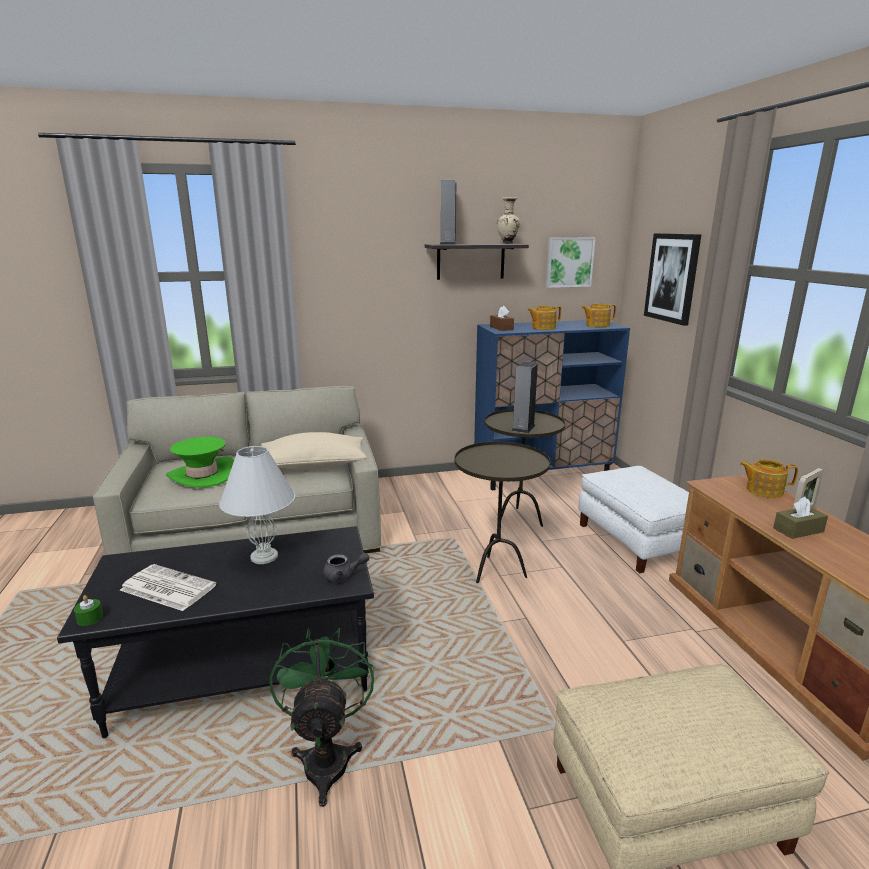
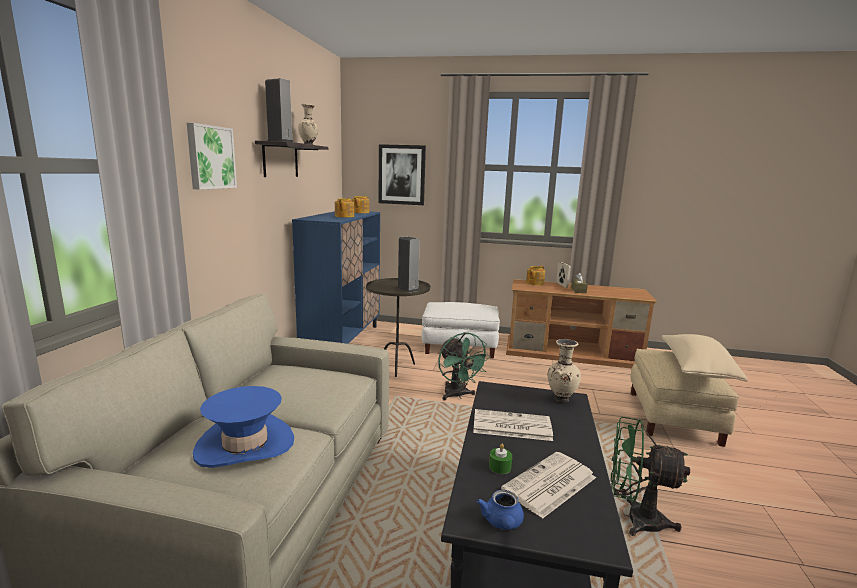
camera: 65 degrees left, 5 degrees down
green candle [74,595,103,626] -> green candle moved to [489,444,512,474]
green hat [166,437,234,488] -> blue hat [193,386,294,468]
white table lamp [219,446,295,564] -> newspaper [473,409,553,441]
beige pillow [261,432,367,470] -> beige pillow moved to [662,334,748,381]
grey teapot [323,553,369,582] -> beige vase [548,339,581,403]
brown side table [454,442,550,583] -> green fan [438,332,491,400]
brown tissue box [490,306,514,331] -> none
picture [546,238,595,288] -> picture moved to [187,123,237,190]
none -> blue teapot [476,490,524,530]

